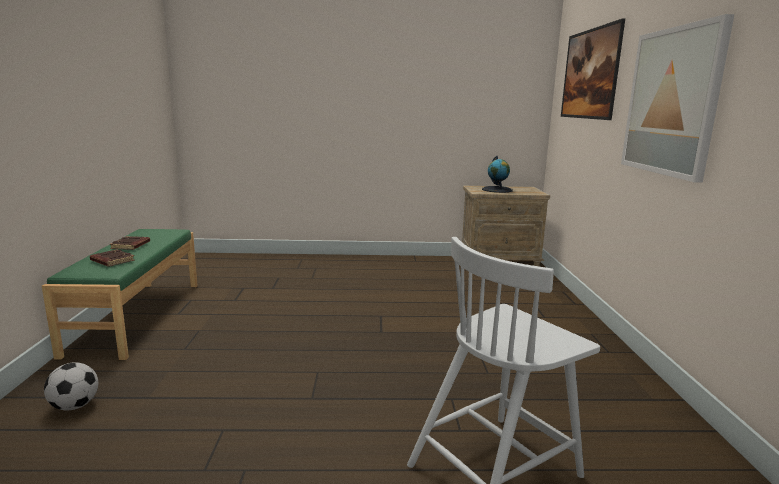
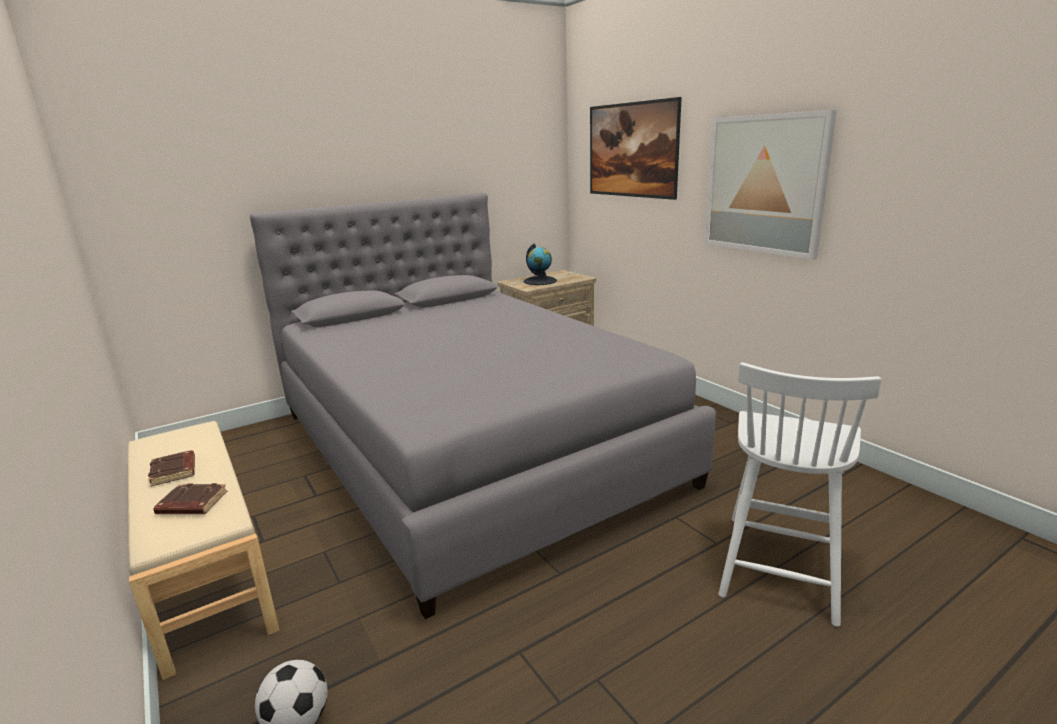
camera: 30 degrees left, 5 degrees up
green bench [42,229,198,360] -> beige bench [128,421,280,680]
none -> grey bed [250,193,716,619]

